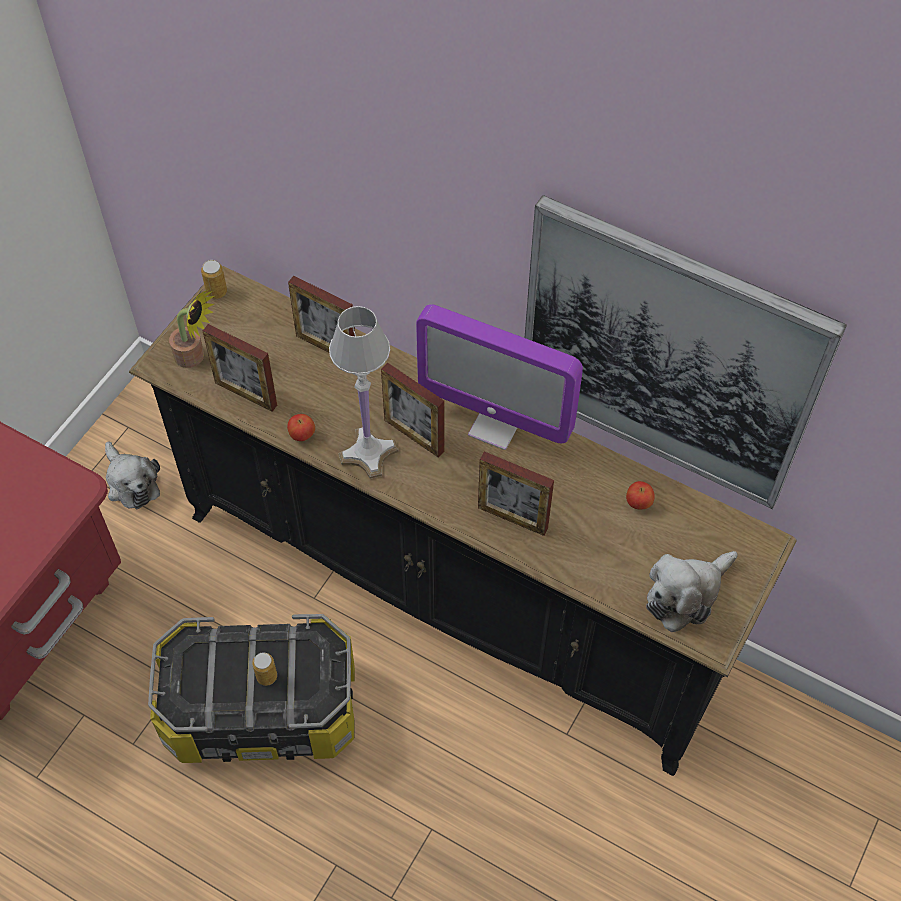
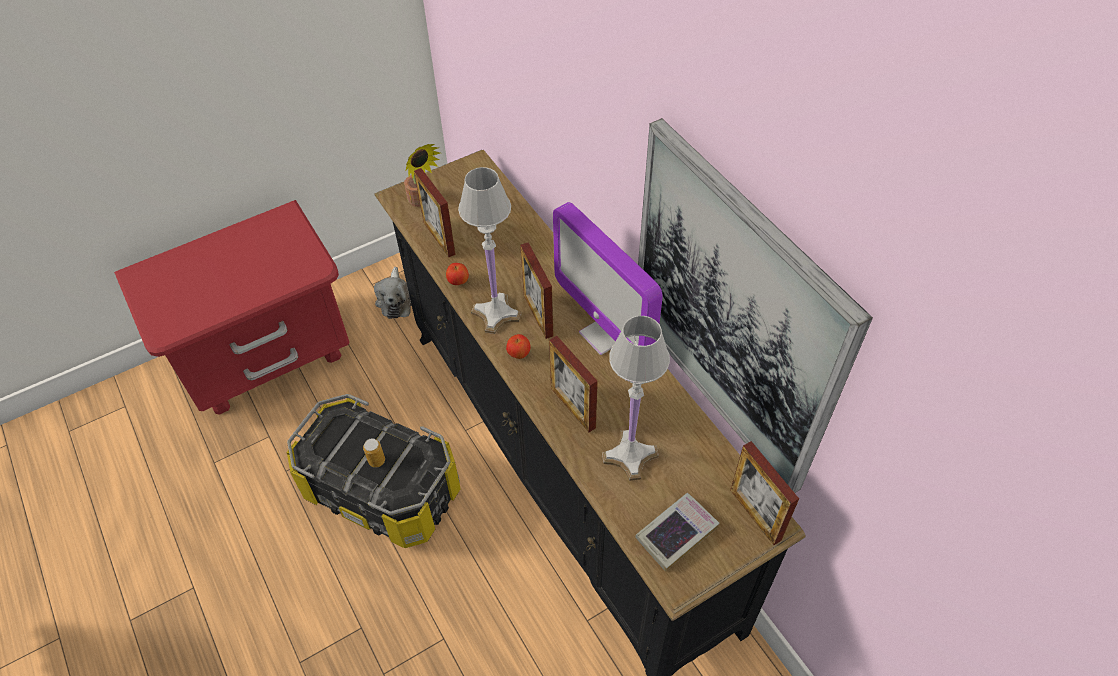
camera: 30 degrees right, 5 degrees down
can [201,260,227,299] -> none
picture frame [288,276,355,352] -> picture frame moved to [730,441,799,545]
apple [626,481,655,509] -> apple moved to [506,334,530,359]
plush toy [646,551,738,632] -> book [635,493,720,572]
none -> white table lamp [602,316,670,481]

